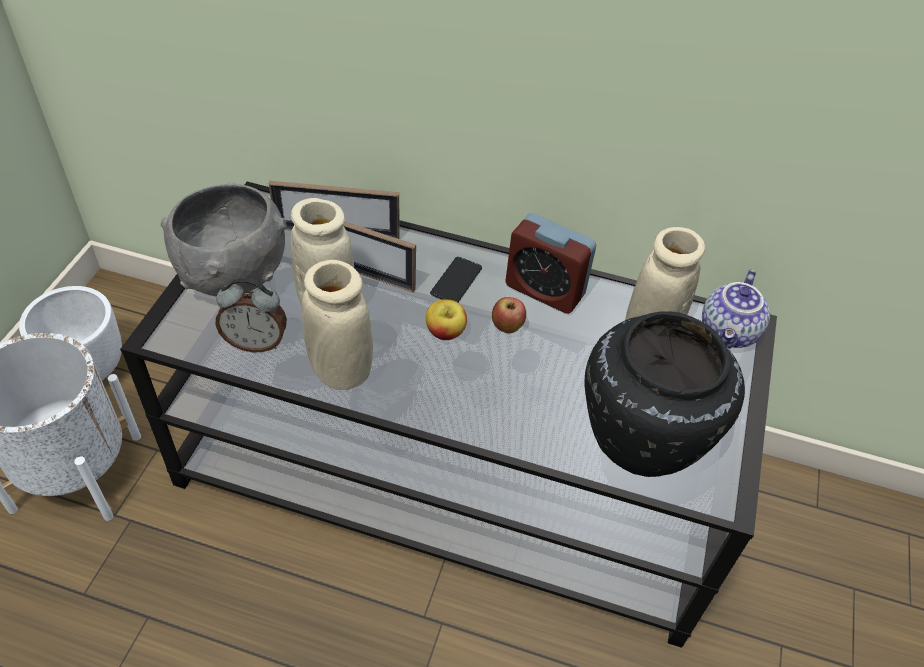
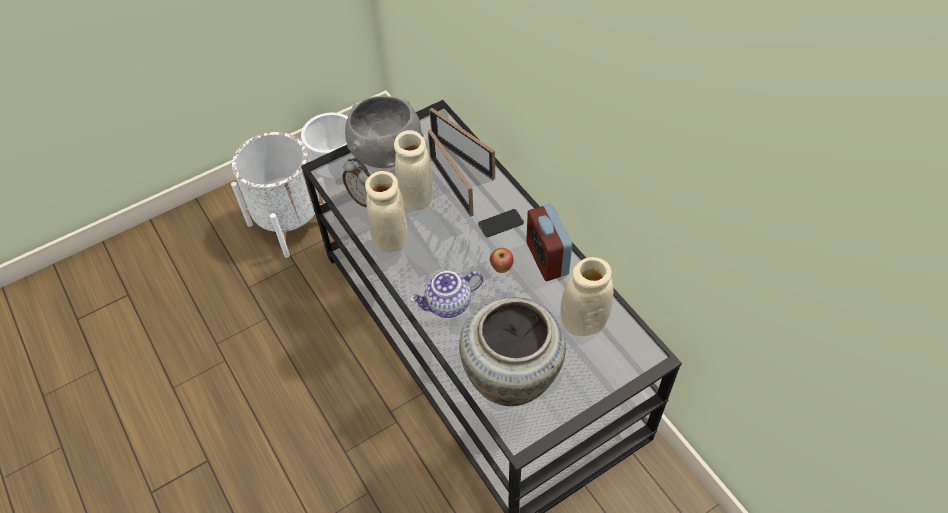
camera: 45 degrees right, 5 degrees up
apple [426,299,467,340] -> none
black vase [585,311,745,477] -> beige vase [459,297,566,406]
teapot [702,269,770,349] -> teapot moved to [410,271,483,318]

